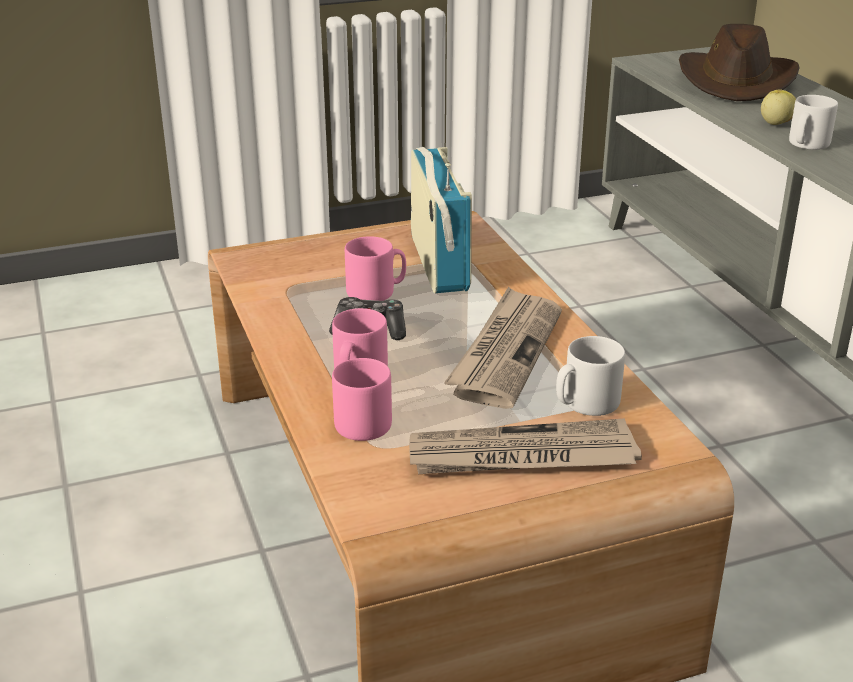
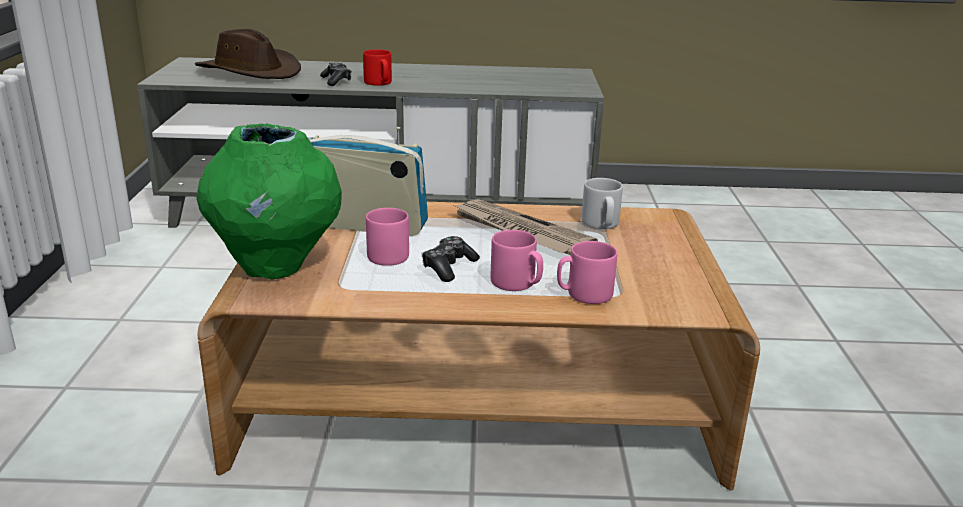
camera: 70 degrees left, 5 degrees down
newspaper [409,418,642,474] -> none
apple [761,90,796,125] -> game controller [320,62,352,86]
white mug [789,95,838,150] -> red mug [363,49,392,86]
none -> green vase [196,123,342,280]

